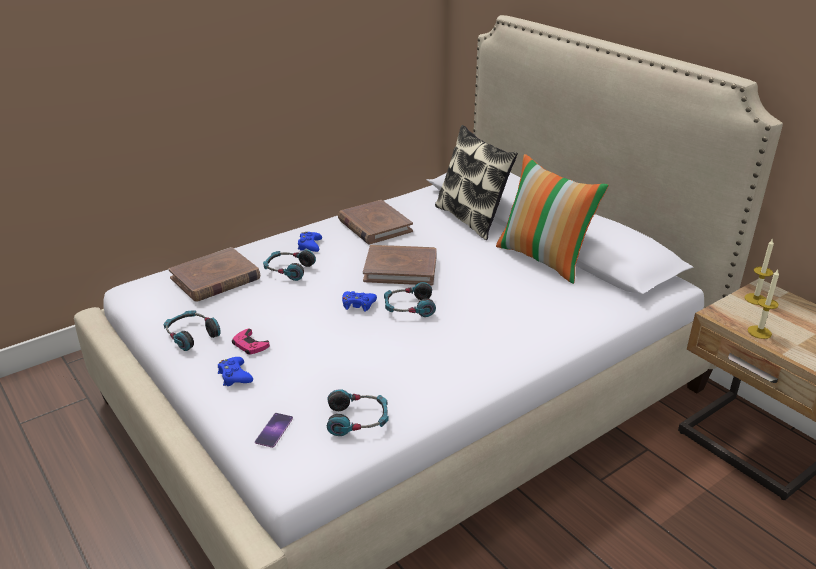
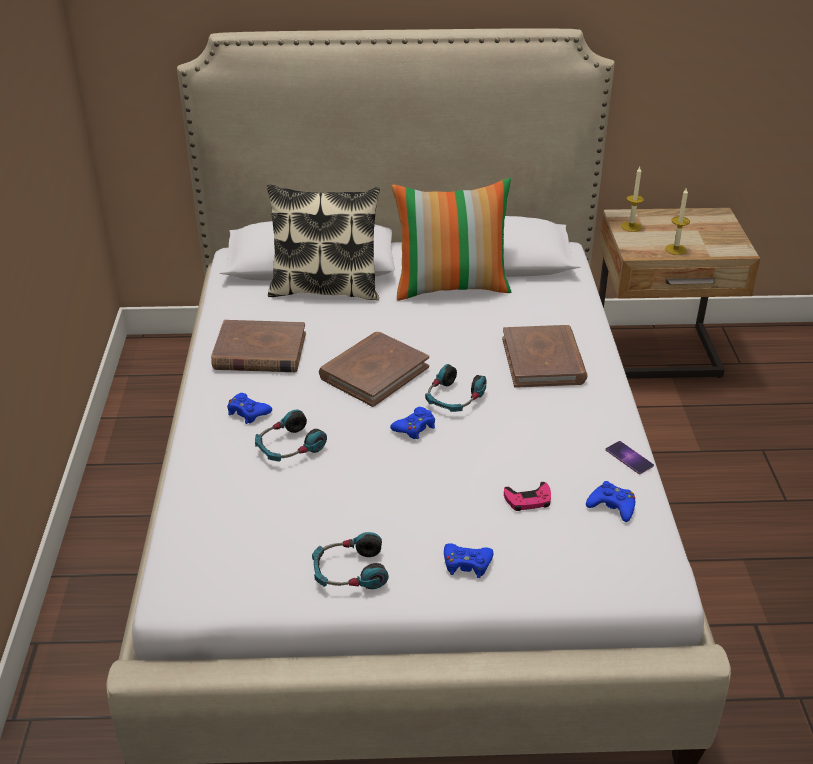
camera: 55 degrees left, 5 degrees up
brown book [168,247,260,302] -> brown book moved to [502,325,588,388]
pink game controller [232,329,270,355] -> pink game controller moved to [504,482,551,511]
phone [255,413,293,448] -> phone moved to [605,441,654,474]
headphones [327,389,388,436] -> blue game controller [586,481,635,522]

